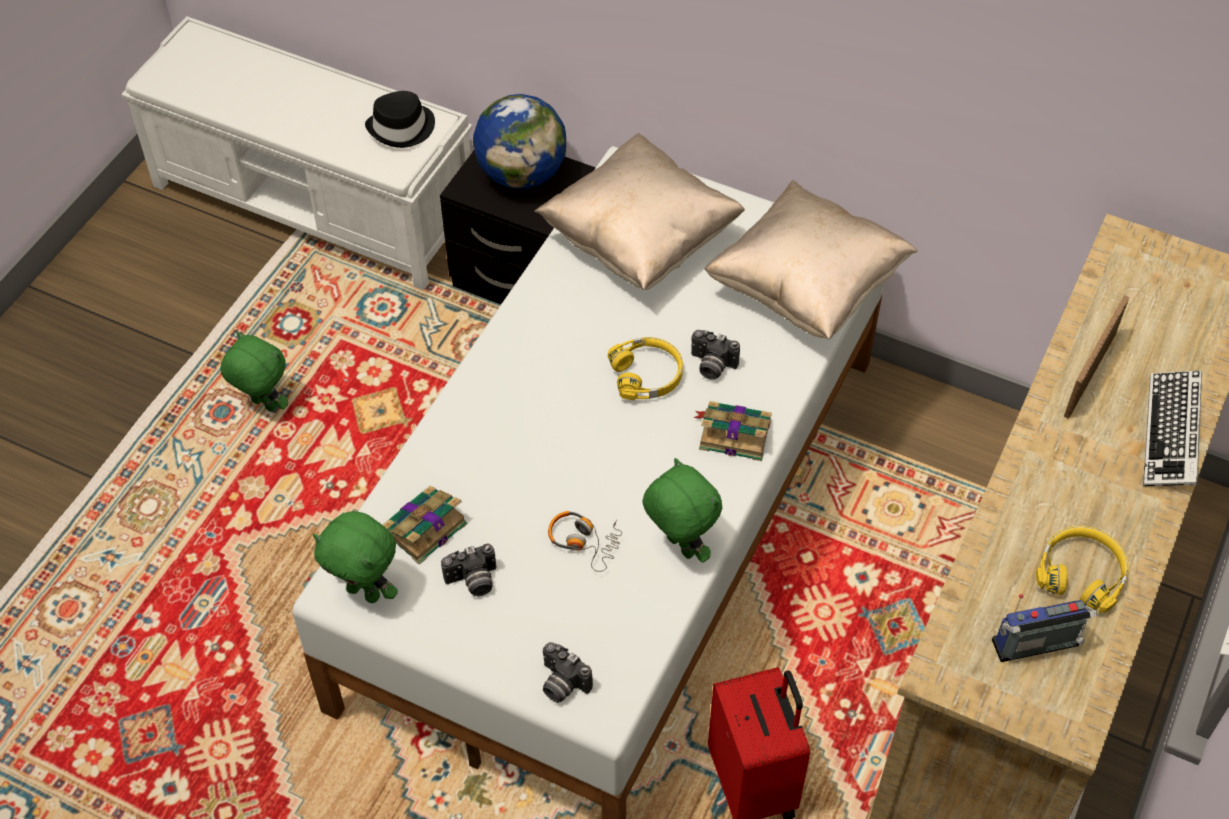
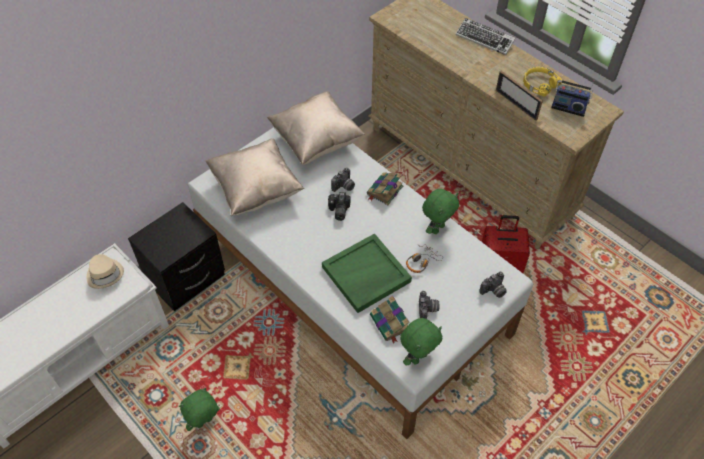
camera: 70 degrees left, 0 degrees up
black hat [365,91,435,148] -> beige hat [87,254,124,289]
globe [473,94,566,189] -> none
yellow headphones [608,337,683,400] -> camera [328,192,350,221]
green plush toy [642,458,722,562] -> green plush toy turned 150 degrees clockwise [422,189,459,234]
radio [992,594,1098,662] -> radio turned 75 degrees counterclockwise [551,80,595,117]
picture frame [1064,296,1129,419] -> picture frame moved to [496,71,543,121]
none -> green tray [322,233,412,313]

